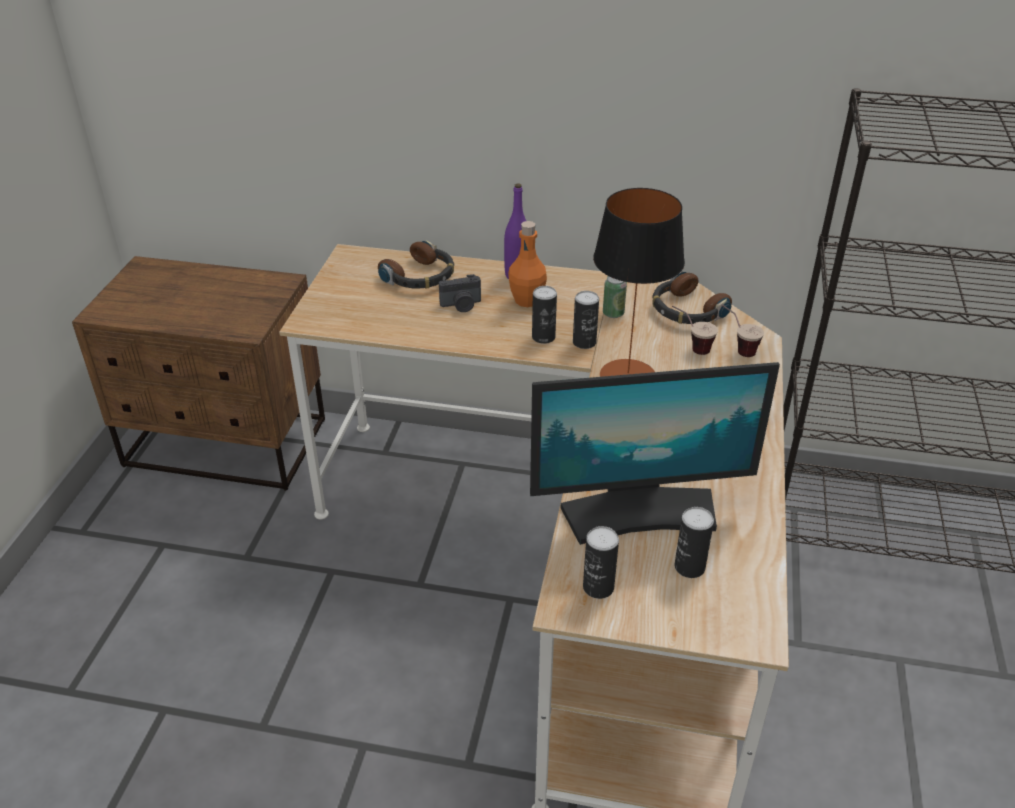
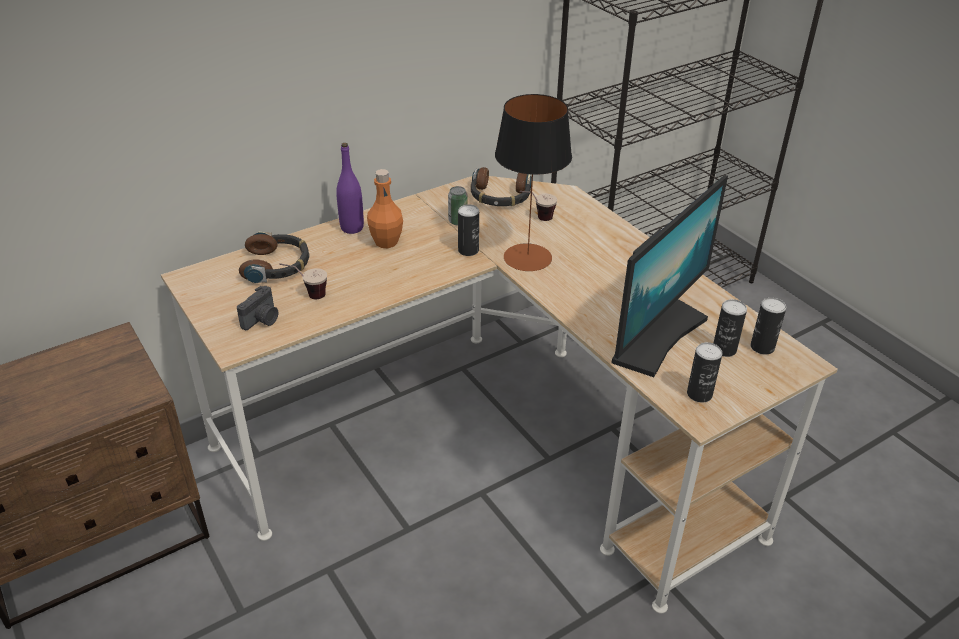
camera: 45 degrees left, 0 degrees up
camera [439,274,481,312] -> camera moved to [237,286,278,330]
can [532,286,557,344] -> can moved to [750,297,786,355]
cup [721,304,764,357] -> cup moved to [279,263,327,299]

